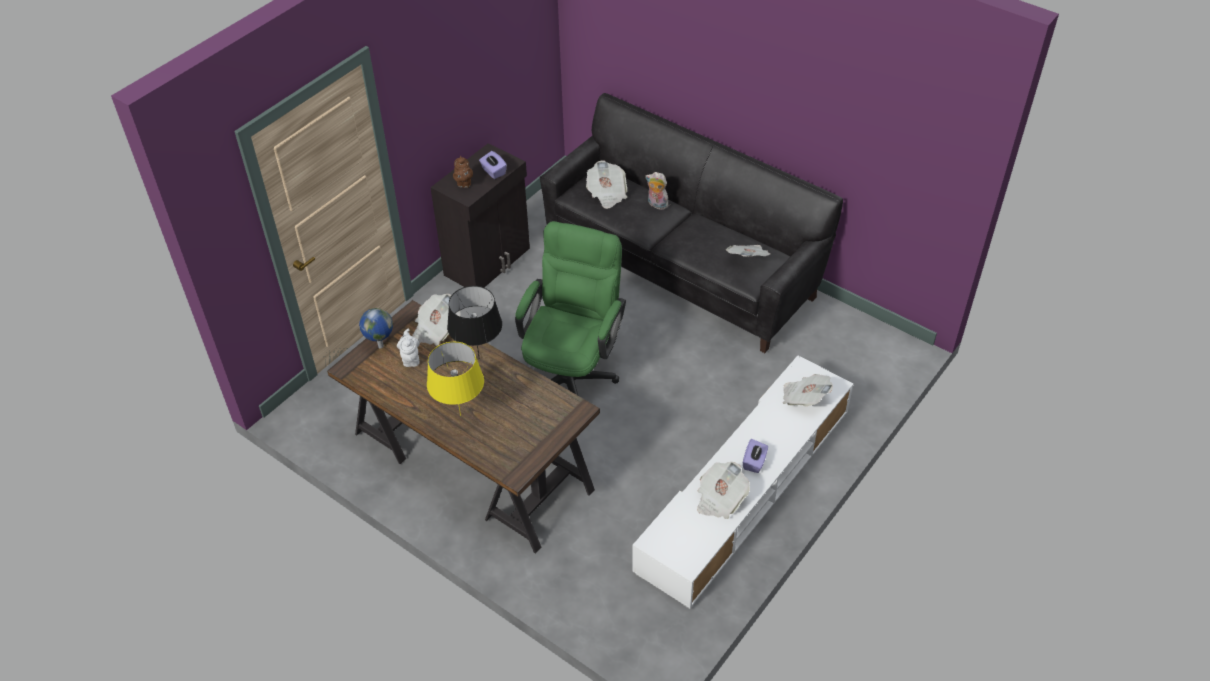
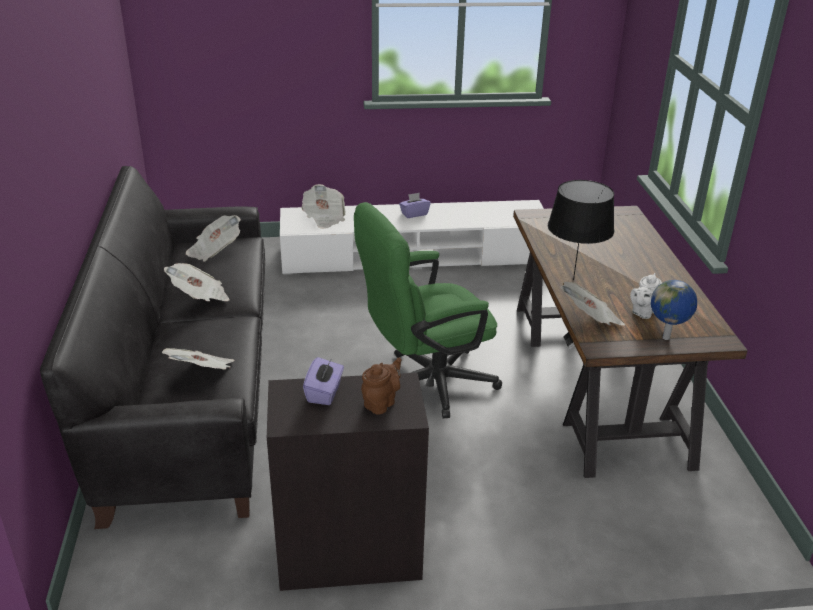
camera: 135 degrees left, 15 degrees down
yellow table lamp [427,342,484,416] -> none
plush toy [645,172,668,210] -> none
newspaper [697,462,750,519] -> newspaper moved to [164,263,229,301]

